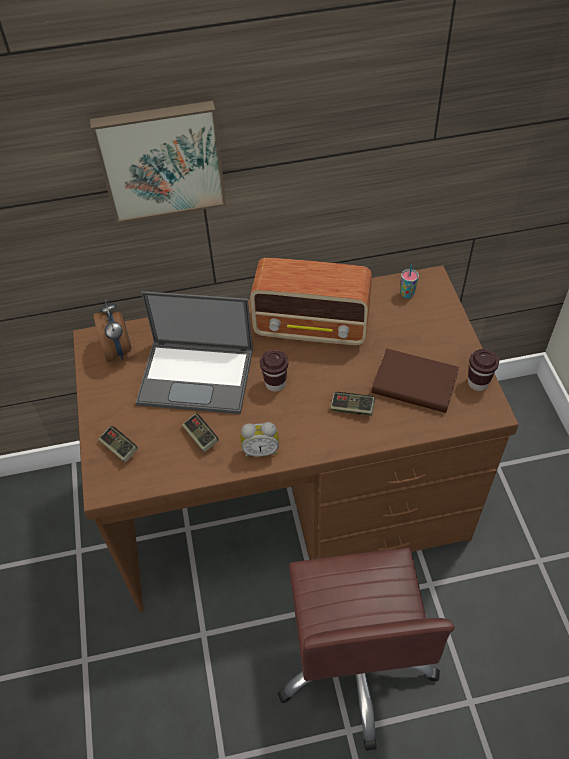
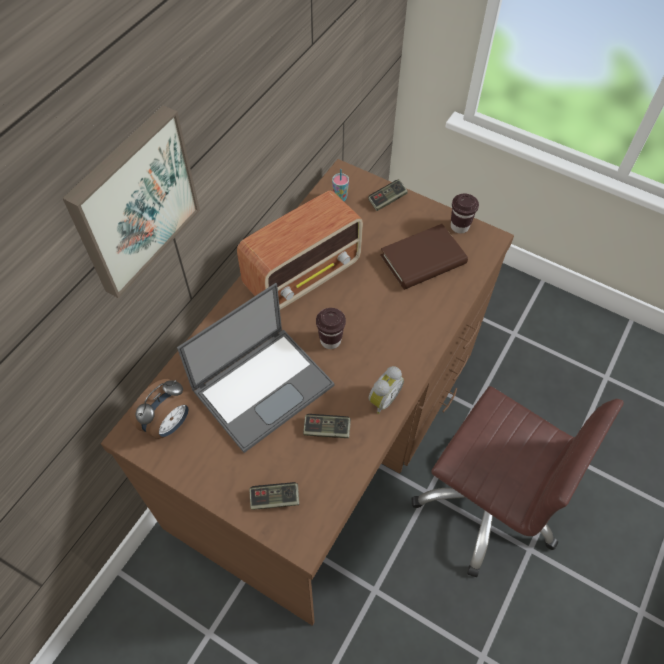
camera: 50 degrees left, 5 degrees up
alarm clock [93,300,131,362] -> alarm clock turned 105 degrees clockwise [129,379,190,439]
game controller [330,392,375,416] -> game controller moved to [368,179,408,211]

